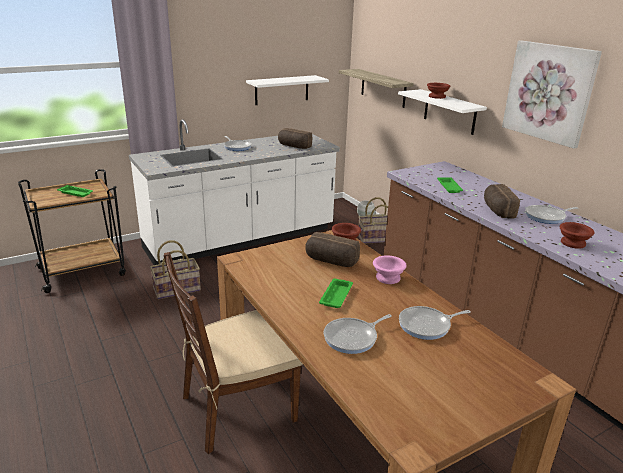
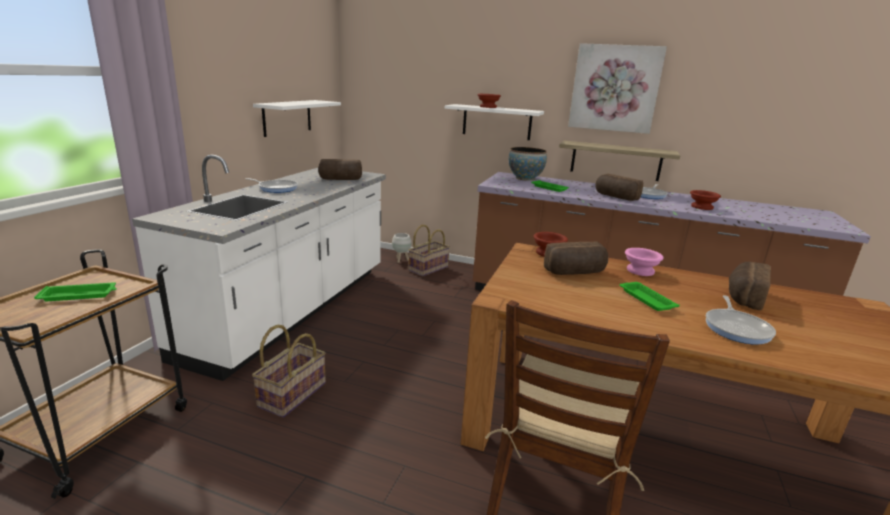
camera: 40 degrees left, 5 degrees down
shelf [339,69,414,108] -> shelf moved to [559,141,680,181]
frying pan [399,306,470,340] -> bread [729,262,771,310]
none -> bowl [509,147,547,181]

